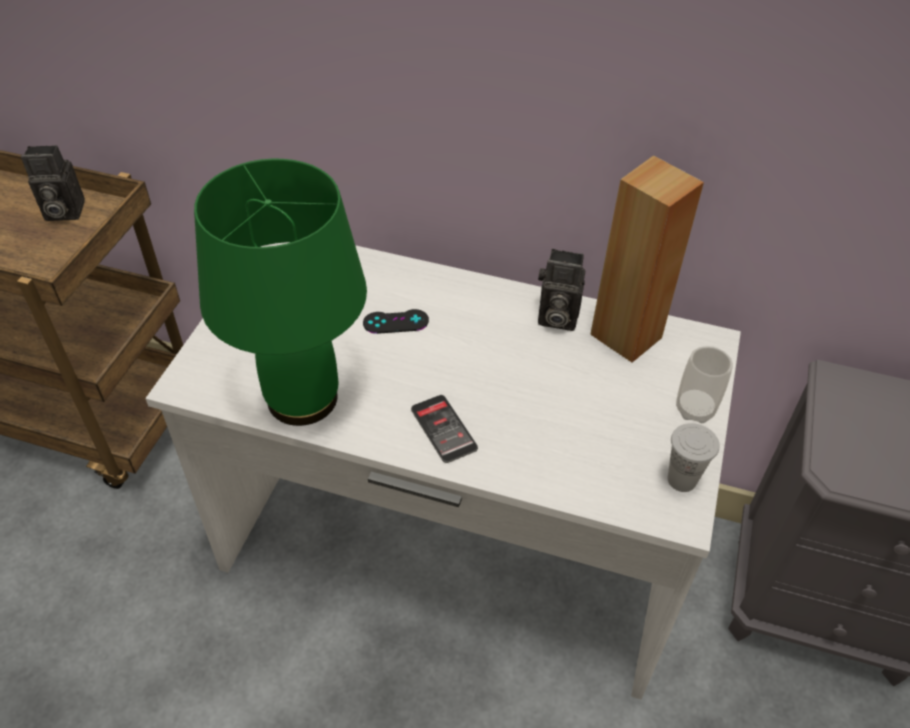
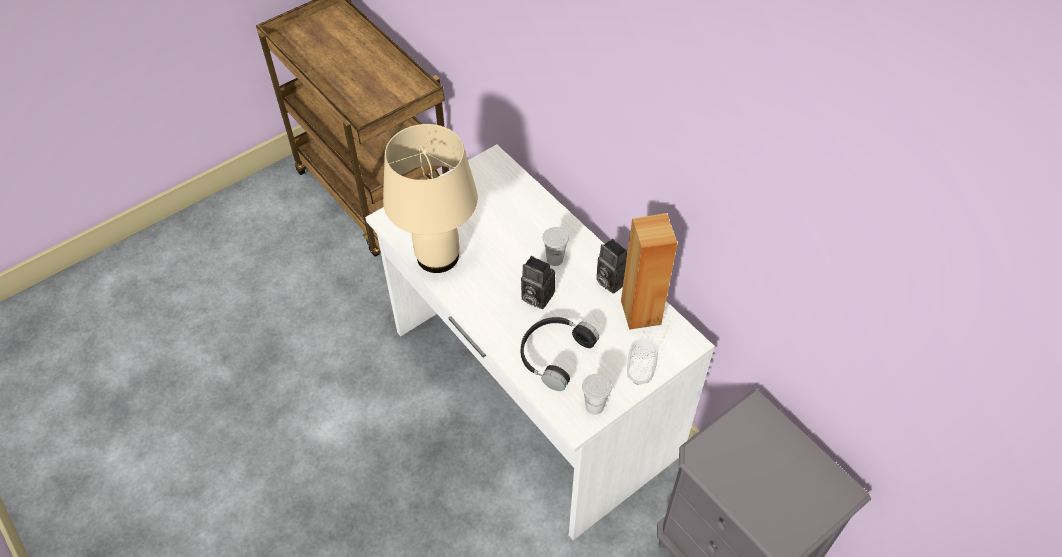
camera: 35 degrees right, 5 degrees up
camera [21,145,85,221] -> camera moved to [521,256,555,309]
green table lamp [194,159,367,426] -> beige table lamp [383,124,478,273]
black game controller [363,309,429,334] -> none
phone [411,395,478,463] -> none
none -> black headphones [521,317,599,391]
none -> white cup [543,227,569,266]

